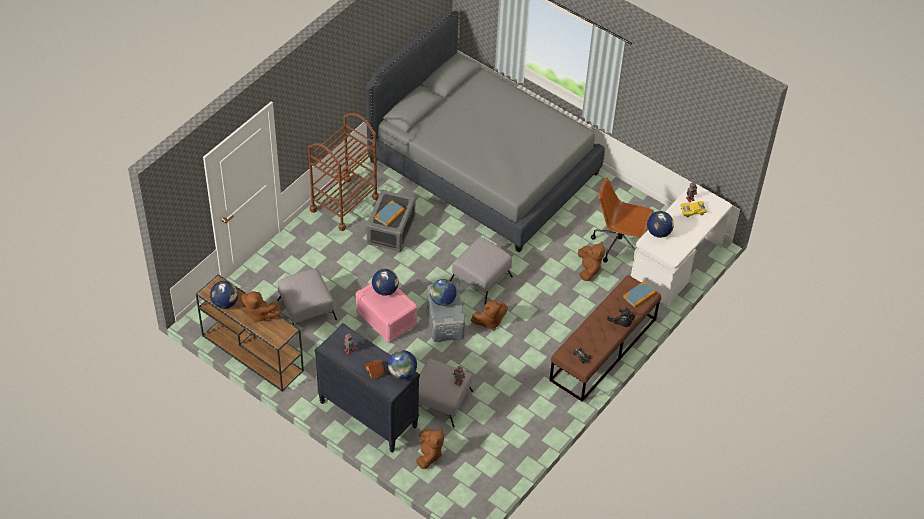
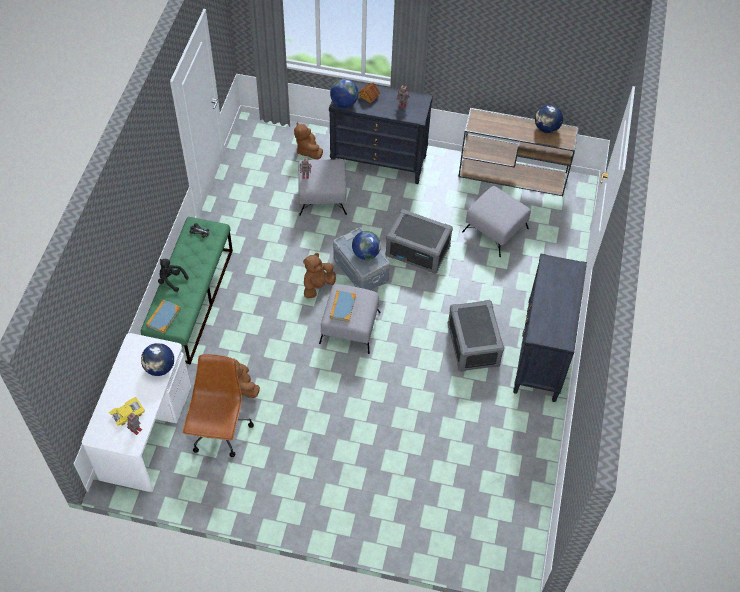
camera: 155 degrees right, 5 degrees up
brown plush toy [241,291,281,323] -> none
brown cart [308,113,379,231] -> black dresser [513,253,587,402]
pink storage box [356,283,417,343] -> grey storage box [385,209,453,274]
grey bed [366,9,605,252] -> none
globe [372,269,399,296] -> none
book [374,200,405,227] -> book moved to [330,290,356,322]
brown bench [549,275,661,402] -> green bench [141,217,233,365]
brown office chair [591,178,654,263] -> brown office chair turned 75 degrees counterclockwise [183,354,254,457]

